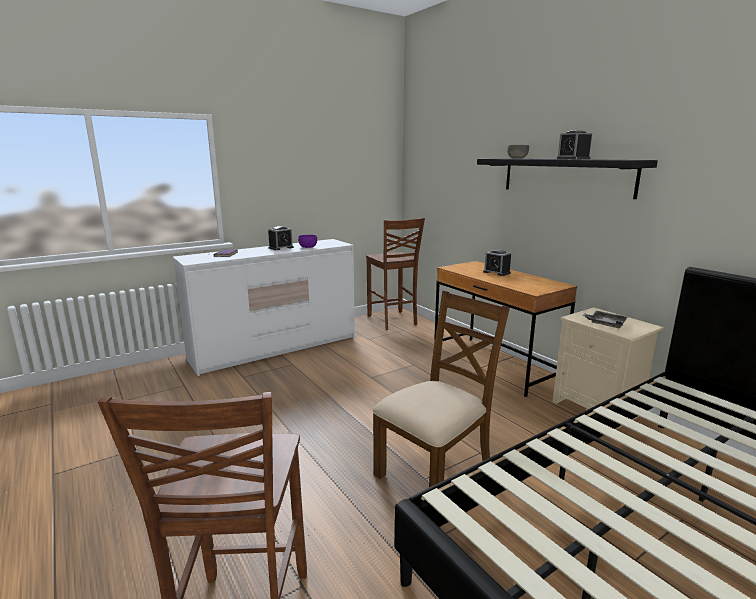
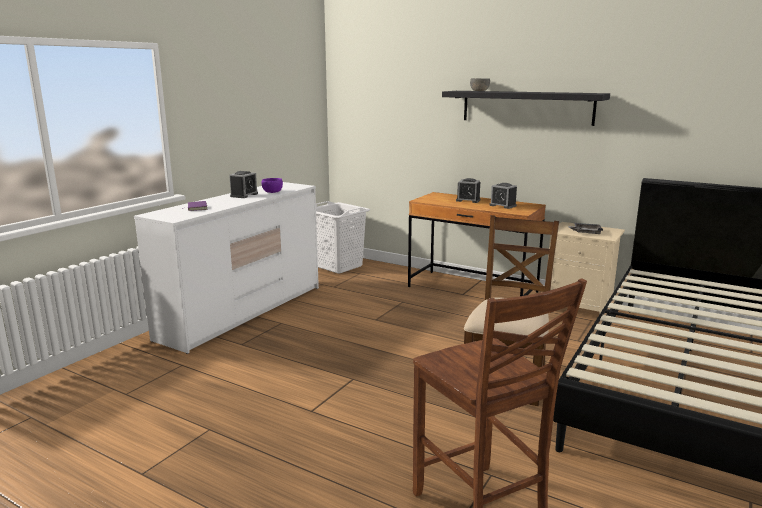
camera: 25 degrees left, 0 degrees up
brown chair [366,217,425,330] -> white laundry basket [316,201,370,274]
alarm clock [557,130,592,159] -> alarm clock moved to [489,183,517,209]

